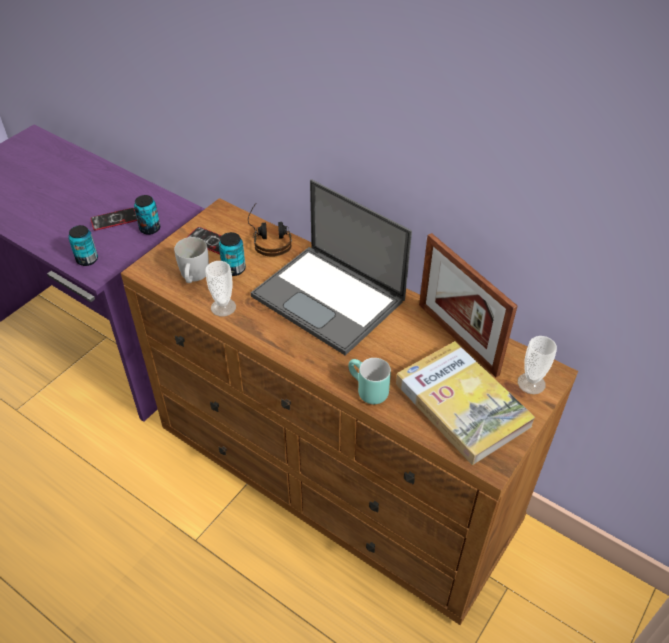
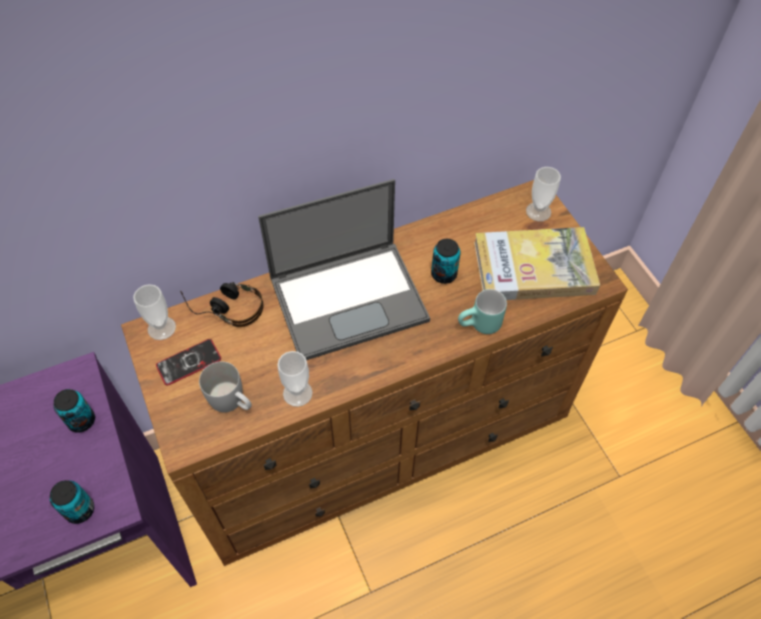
camera: 60 degrees left, 10 degrees up
phone [90,208,137,230] -> none
can [219,232,246,276] -> can moved to [431,239,461,284]
picture frame [419,233,517,377] -> none
none -> cup [133,284,176,340]

